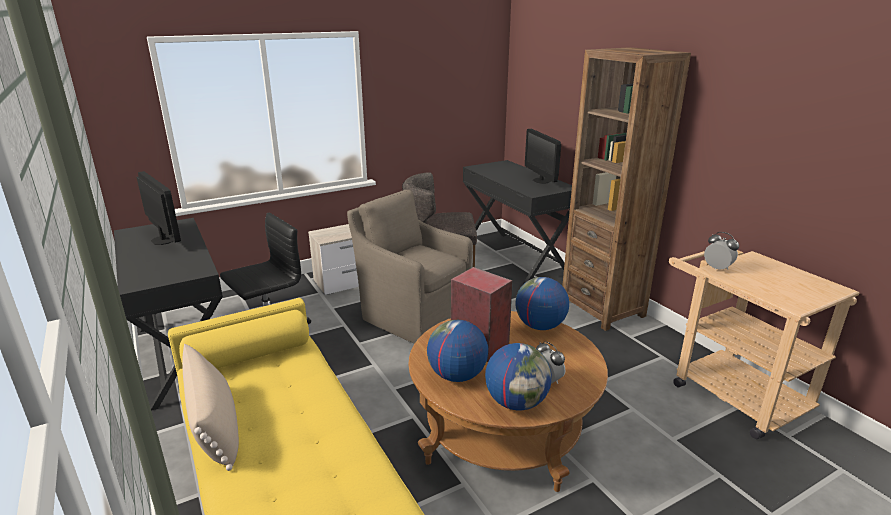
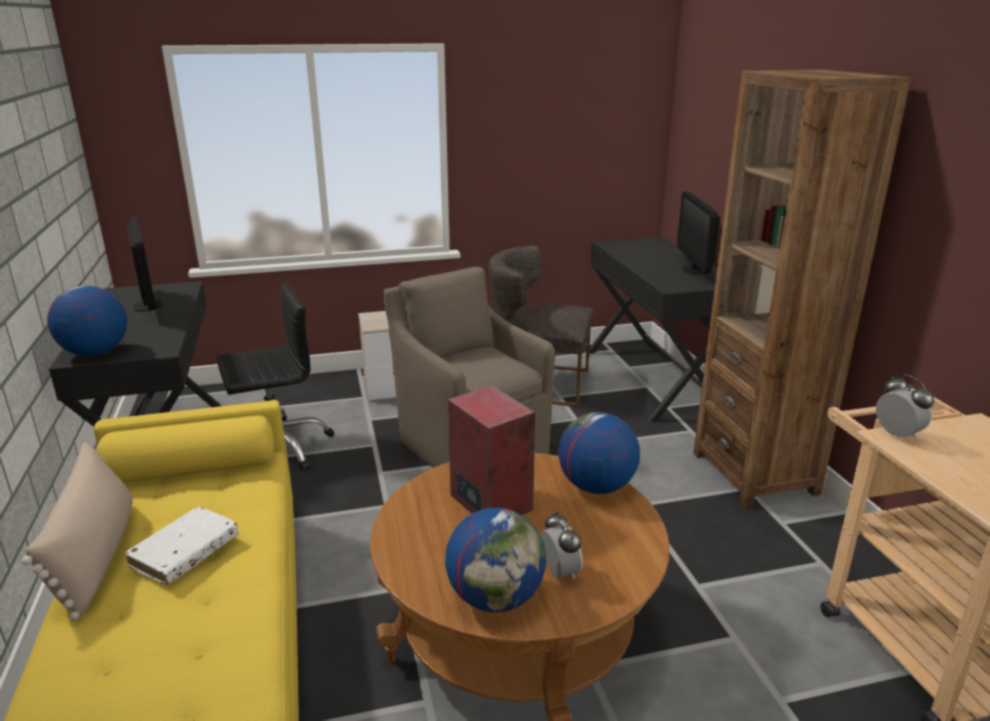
camera: 15 degrees right, 0 degrees up
globe [427,320,488,382] -> globe moved to [47,286,127,356]
none -> white book [124,507,238,585]

